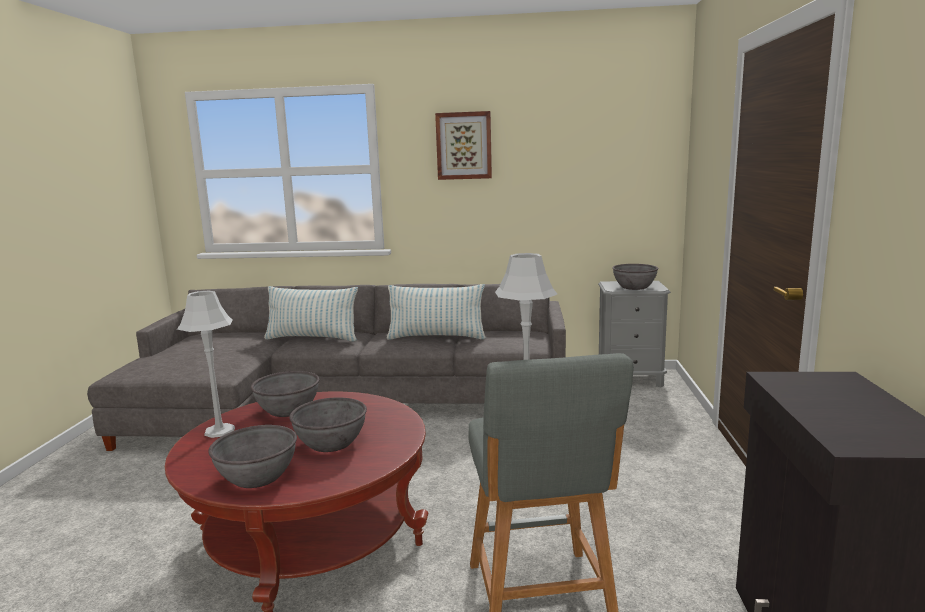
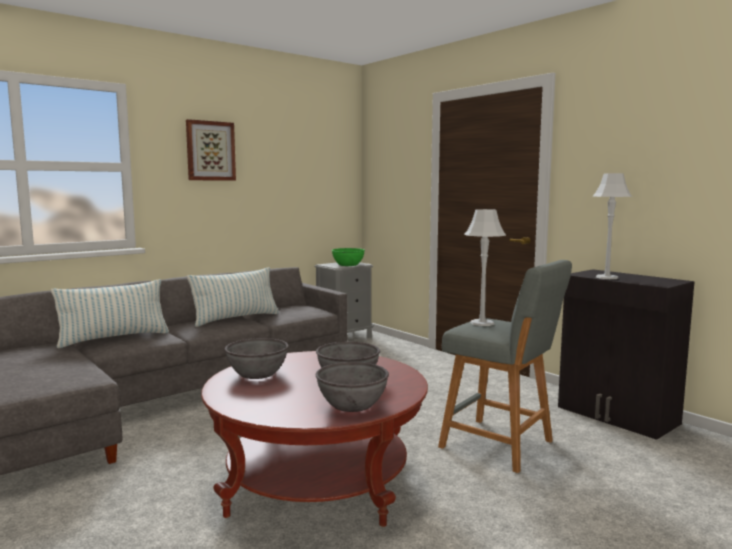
camera: 45 degrees left, 5 degrees down
grey table lamp [177,291,235,438] -> grey table lamp moved to [592,173,632,279]
grey bowl [612,264,658,290] -> green bowl [331,248,365,266]

